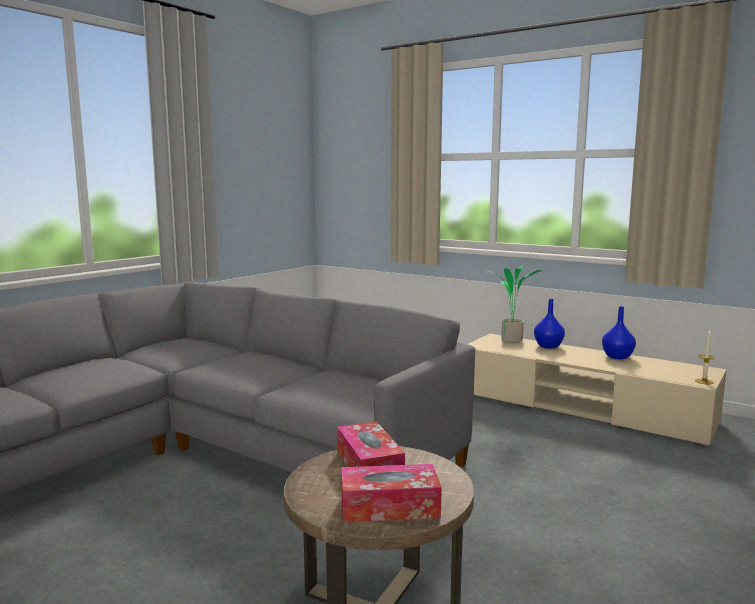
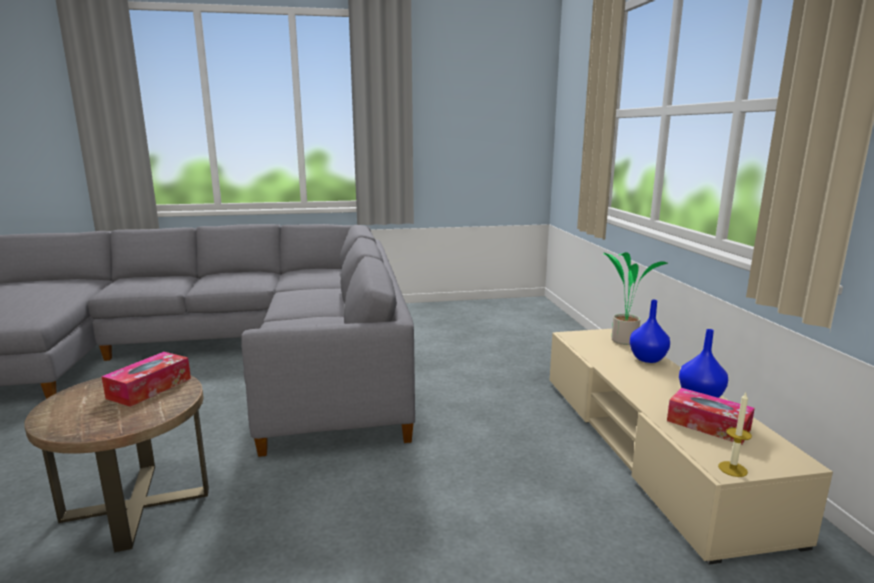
camera: 45 degrees right, 5 degrees up
tissue box [341,464,442,522] -> tissue box moved to [667,388,755,445]

